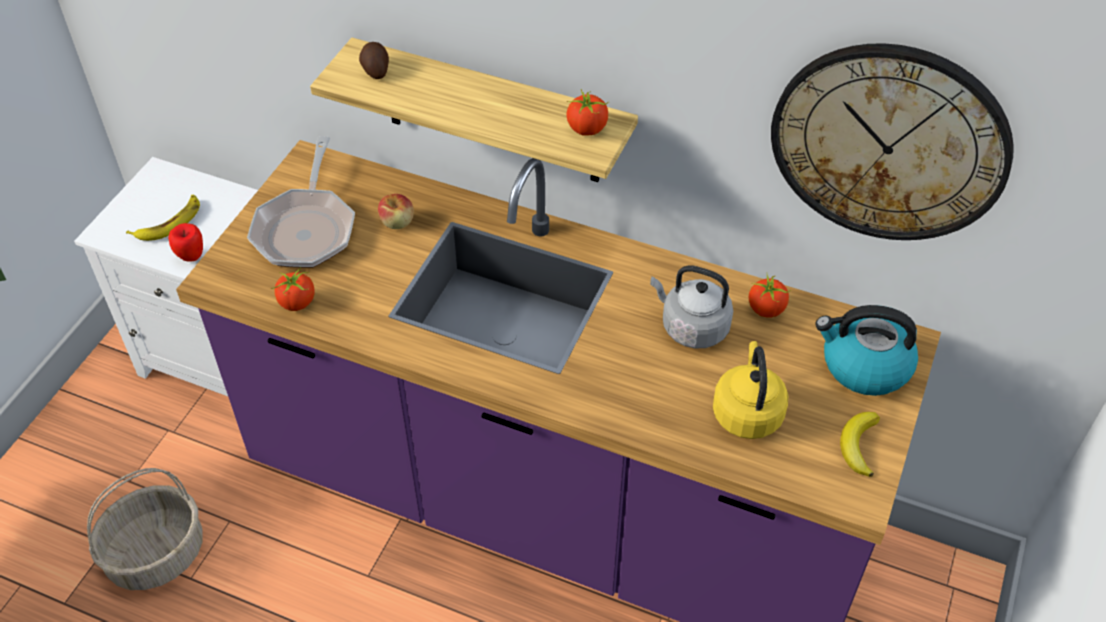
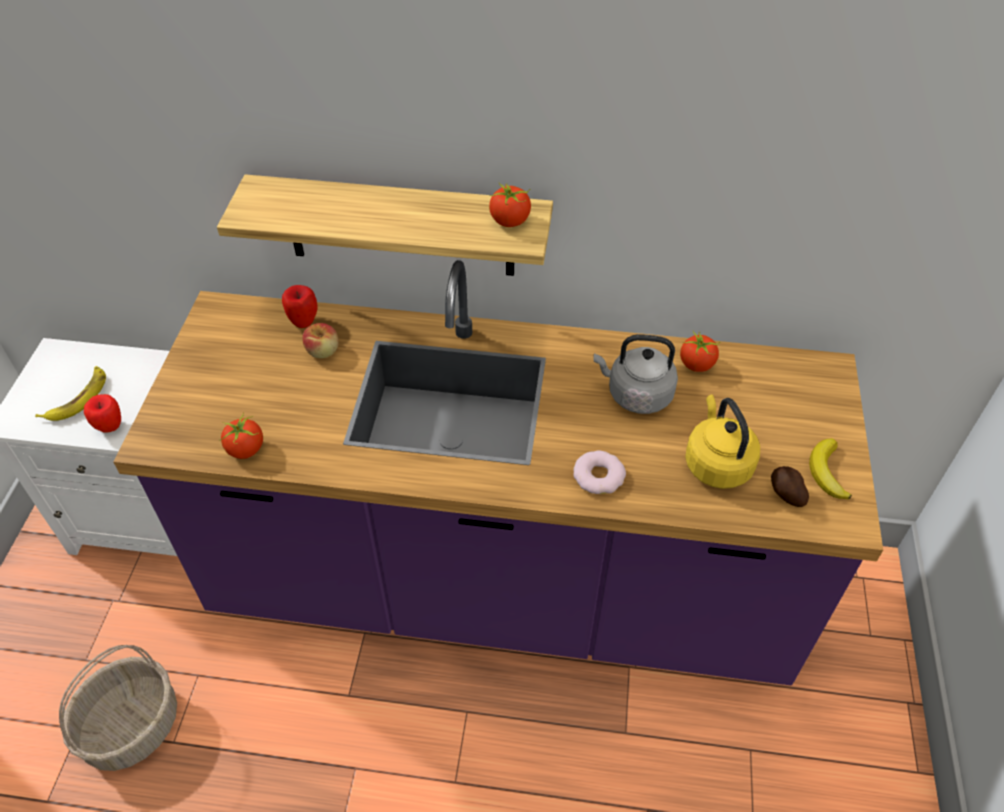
camera: 15 degrees left, 0 degrees up
frying pan [247,136,355,268] -> none
potato [359,42,389,79] -> potato moved to [771,466,809,507]
wall clock [771,43,1014,240] -> none
kettle [815,305,918,396] -> none
none -> apple [282,285,318,328]
none -> donut [573,451,626,494]

